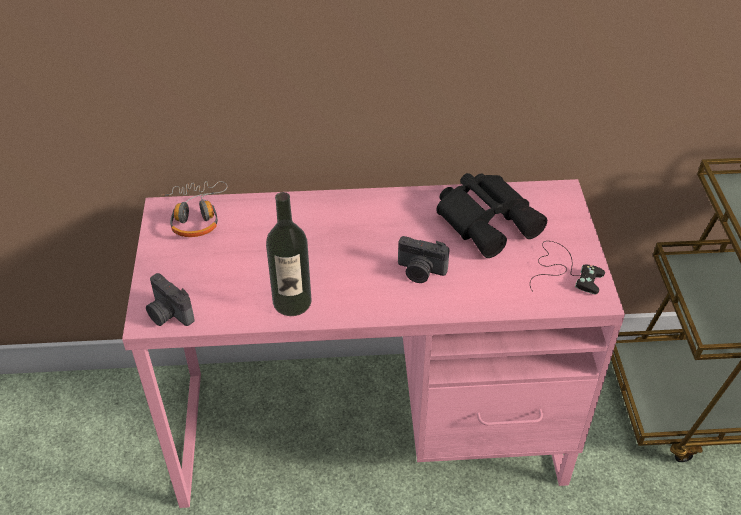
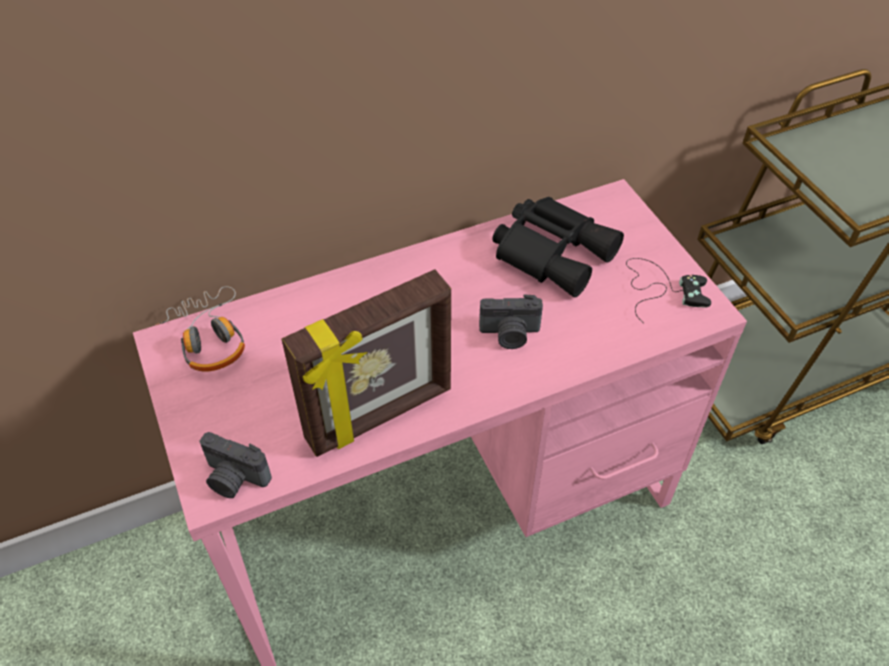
camera: 20 degrees left, 5 degrees up
bottle [266,192,312,316] -> picture frame [282,269,451,457]

